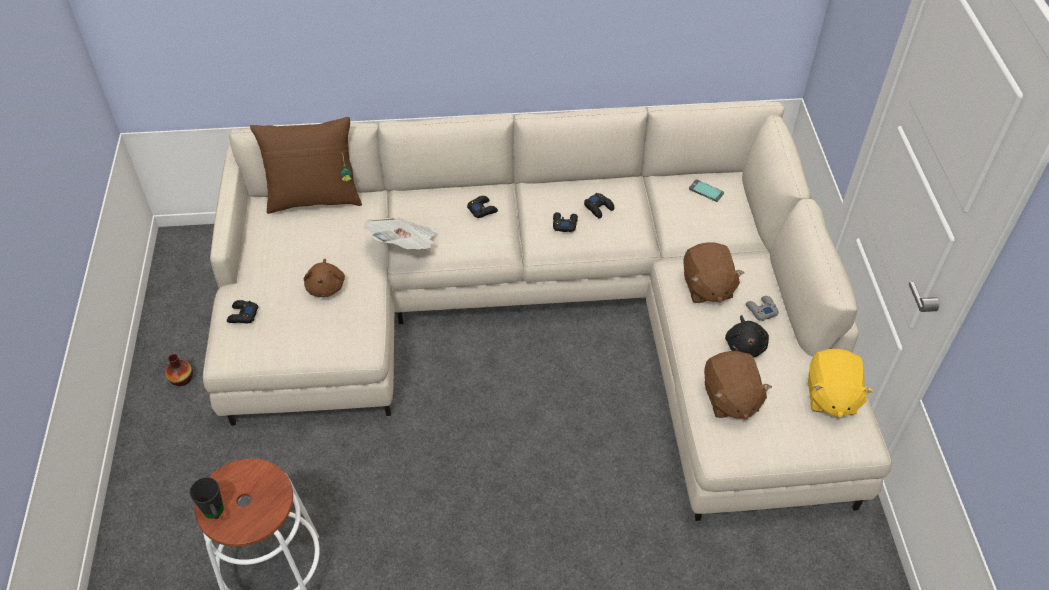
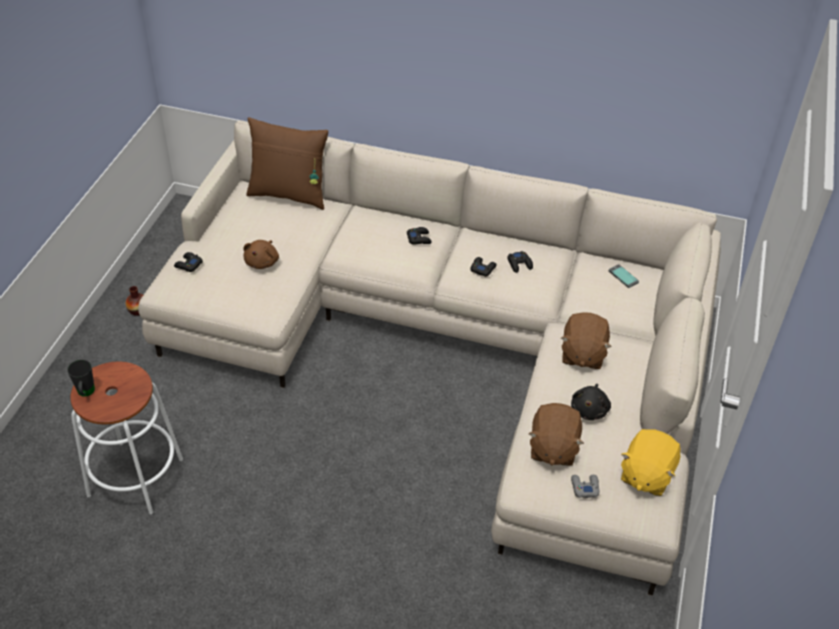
camera: 20 degrees right, 5 degrees down
newspaper [364,218,438,249] -> none
grey game controller [746,296,779,321] -> grey game controller moved to [571,475,599,498]

